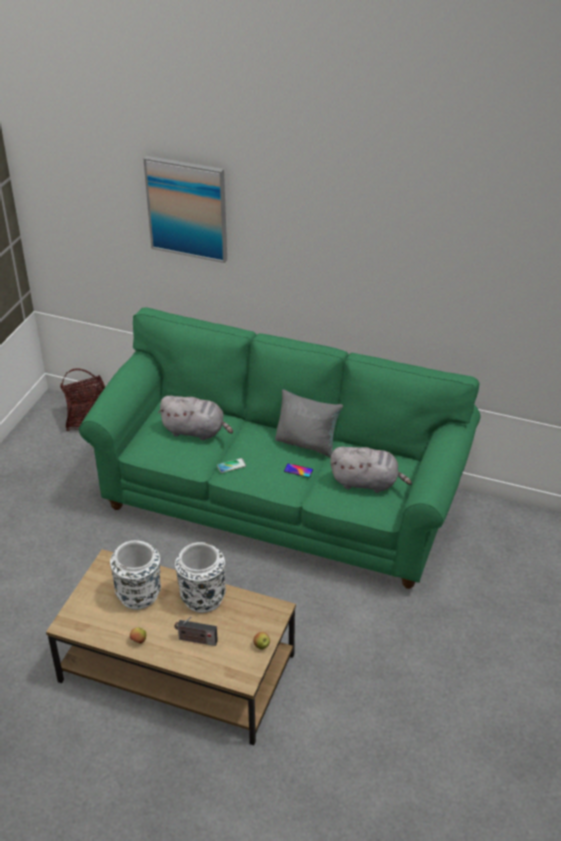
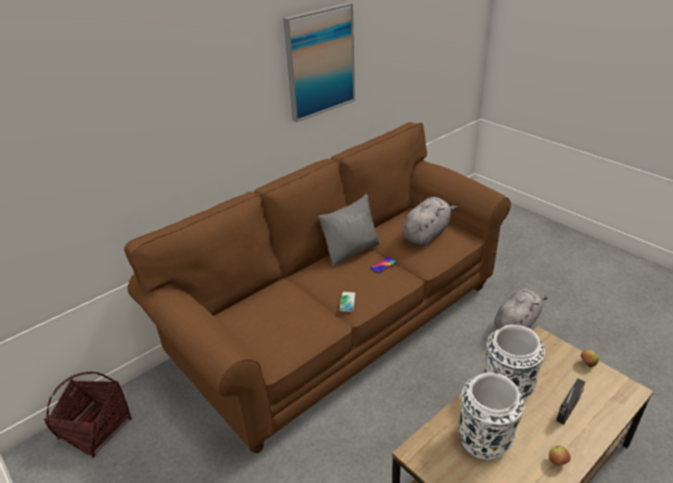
camera: 60 degrees left, 5 degrees down
green sofa [79,307,481,589] -> brown sofa [124,122,511,453]
picture [143,156,227,263] -> picture moved to [283,3,355,122]
grey plush toy [158,396,233,441] -> grey plush toy moved to [494,288,548,330]

